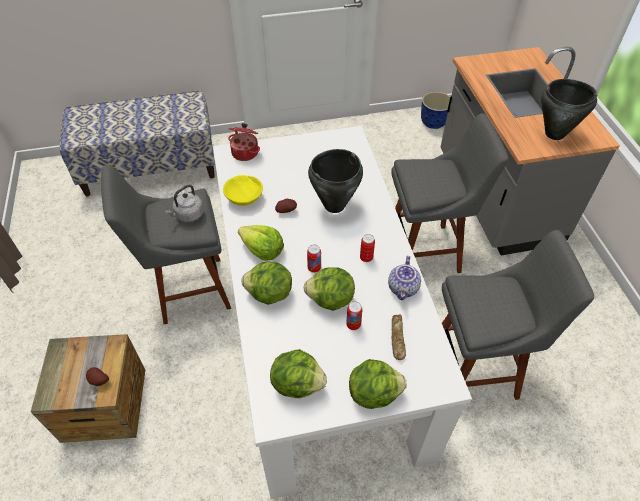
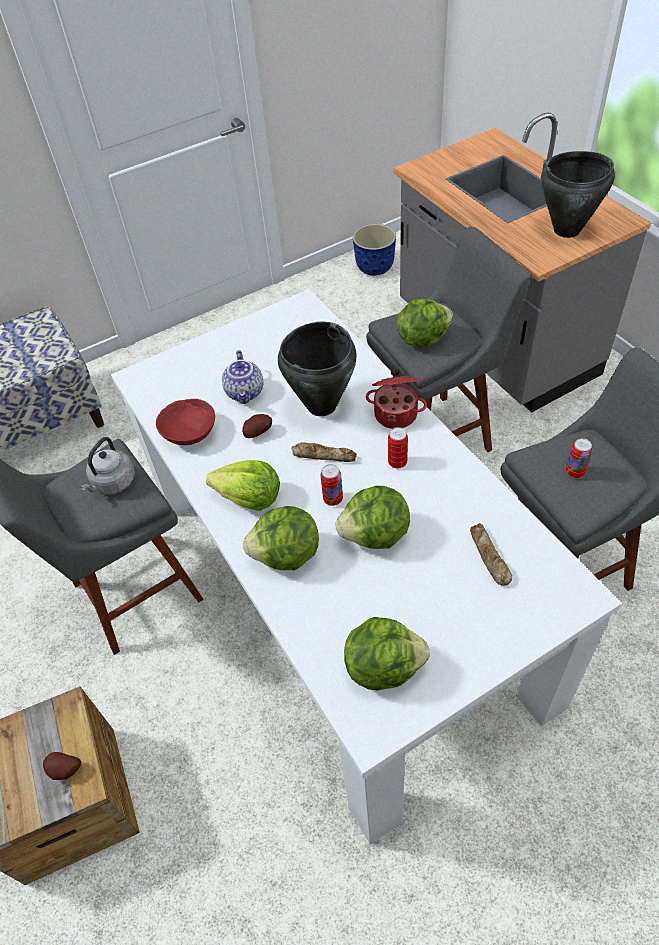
camera: 15 degrees left, 0 degrees up
yellow bowl [223,175,263,206] -> red bowl [156,399,215,445]
cooking pot [228,123,260,161] -> cooking pot moved to [366,370,427,429]
can [346,301,362,330] -> can moved to [566,438,592,478]
lettuce [349,359,407,409] -> lettuce moved to [397,299,453,348]
teapot [388,256,421,300] -> teapot moved to [222,350,263,404]
none -> bread [291,442,357,462]

